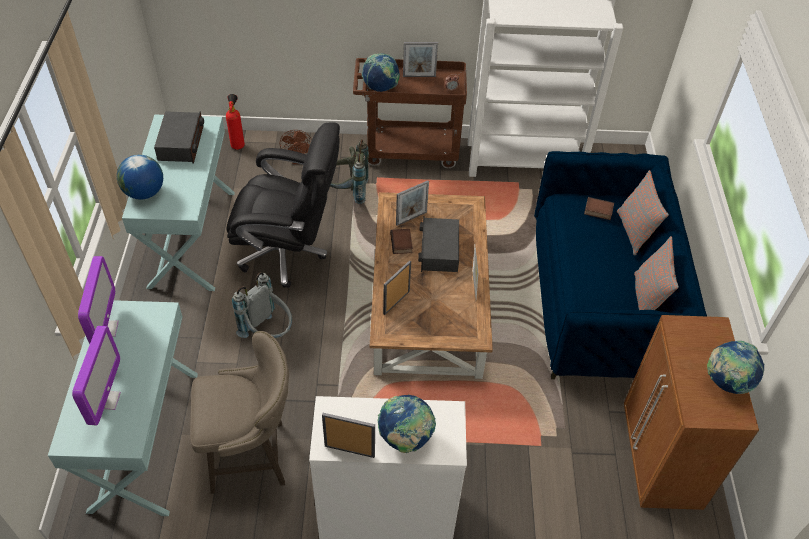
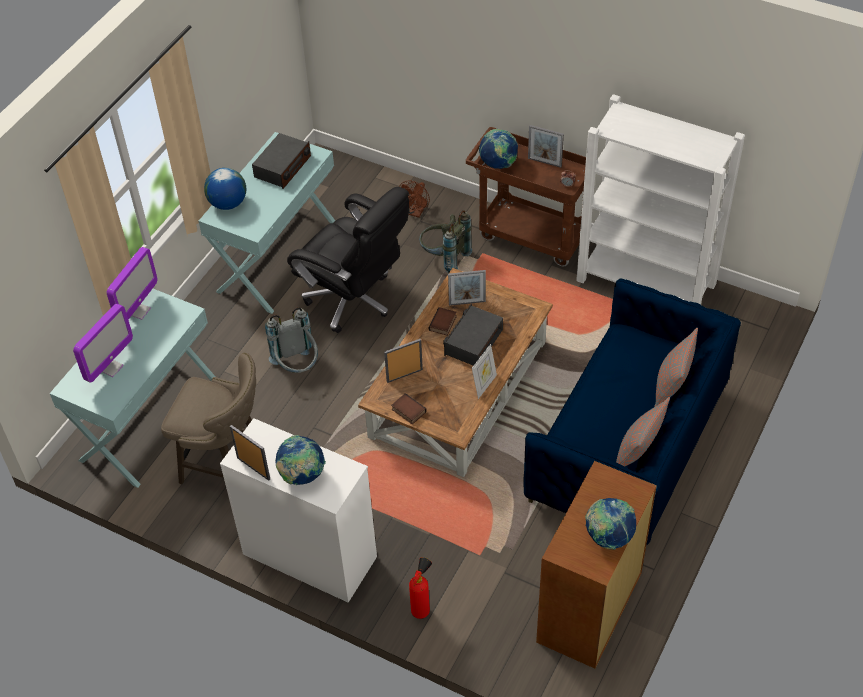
camera: 30 degrees right, 0 degrees up
fire extinguisher [226,94,245,150] -> fire extinguisher moved to [409,557,432,619]
book [584,197,614,220] -> book moved to [391,393,427,425]

